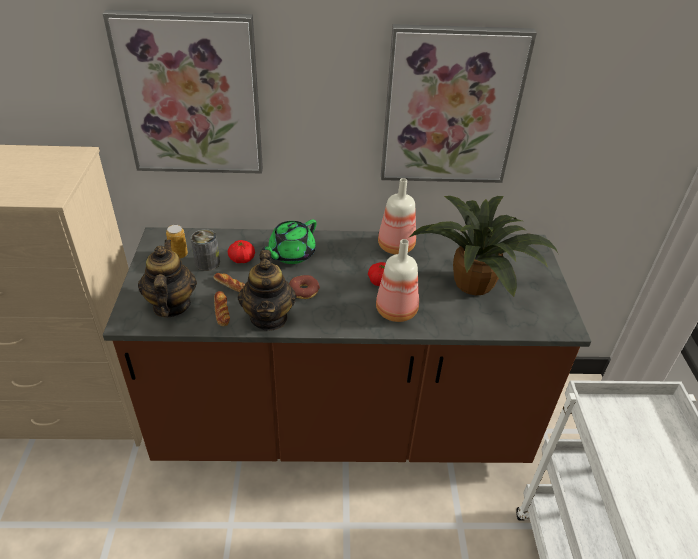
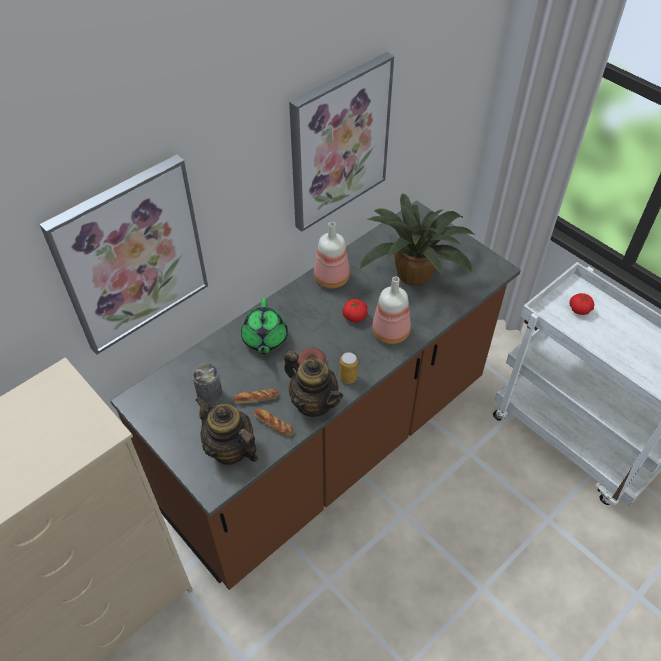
camera: 40 degrees left, 10 degrees up
can [166,225,188,259] -> can moved to [340,352,358,384]
tomato [228,240,255,263] -> tomato moved to [569,293,594,315]

